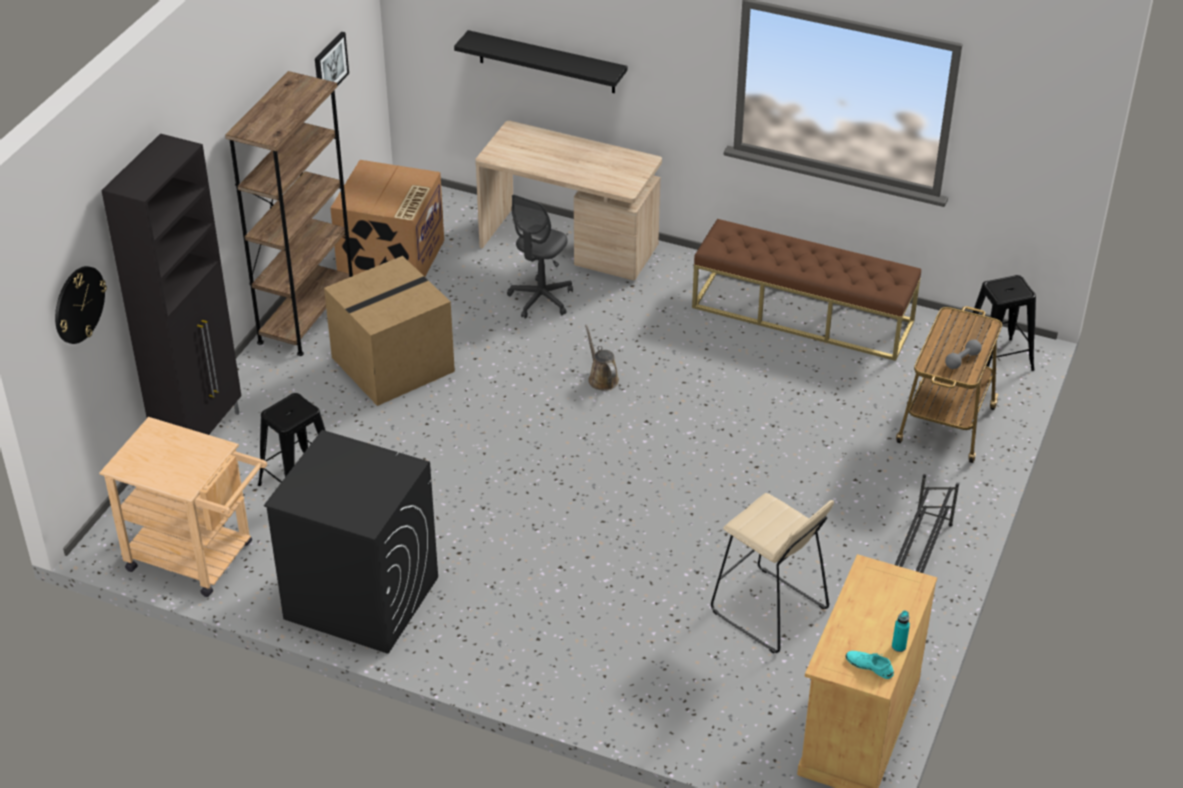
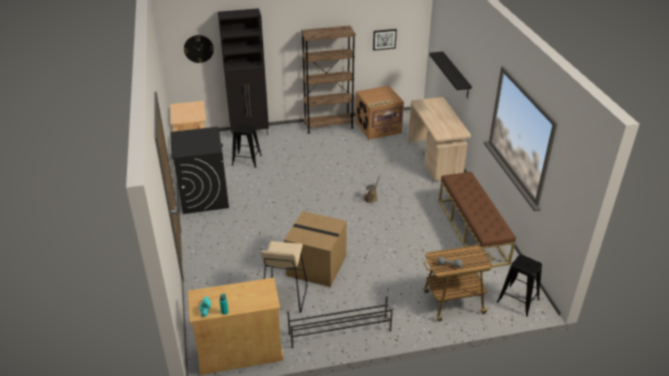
camera: 55 degrees right, 5 degrees down
cardboard box [324,256,455,406] -> cardboard box moved to [284,211,347,287]
grey office chair [507,195,573,319] -> none

